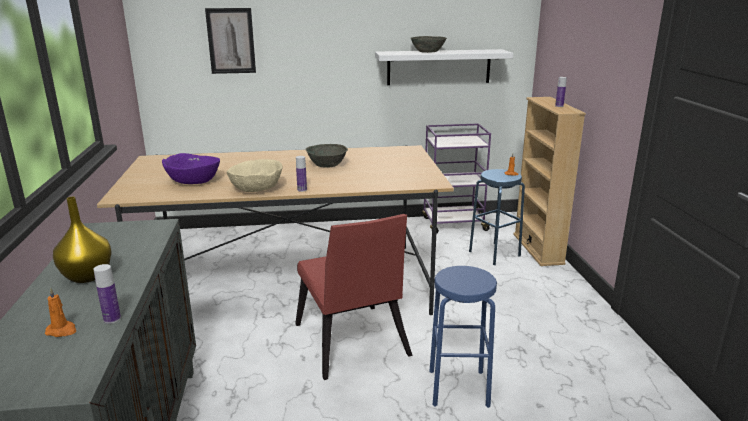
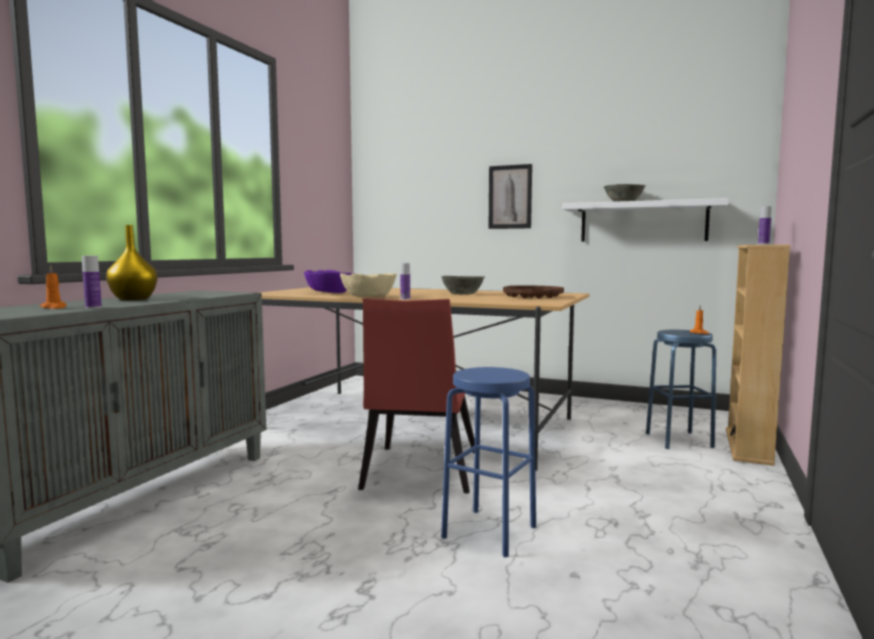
camera: 30 degrees right, 15 degrees down
picture [205,8,256,74] -> picture moved to [489,164,532,229]
purple cart [422,123,492,234] -> none
none -> brown tray [503,285,564,298]

